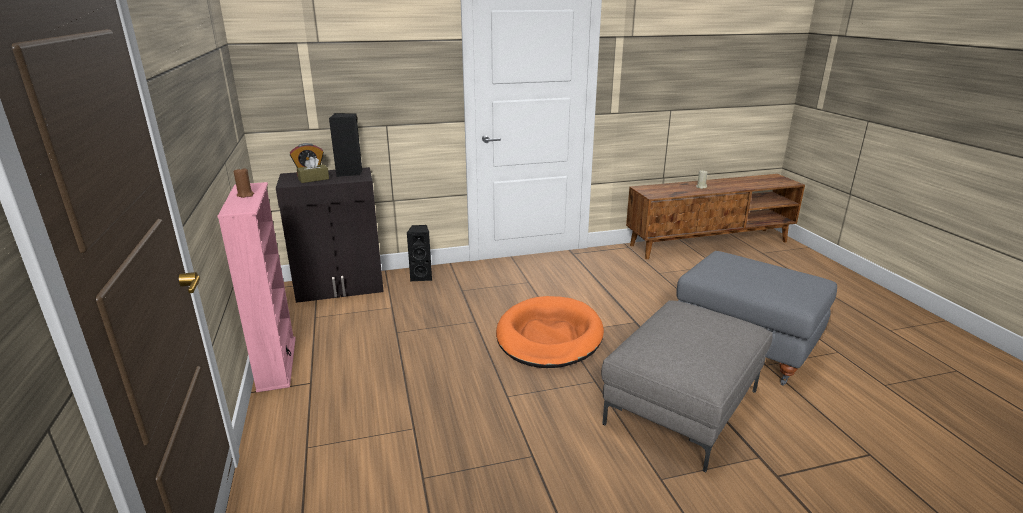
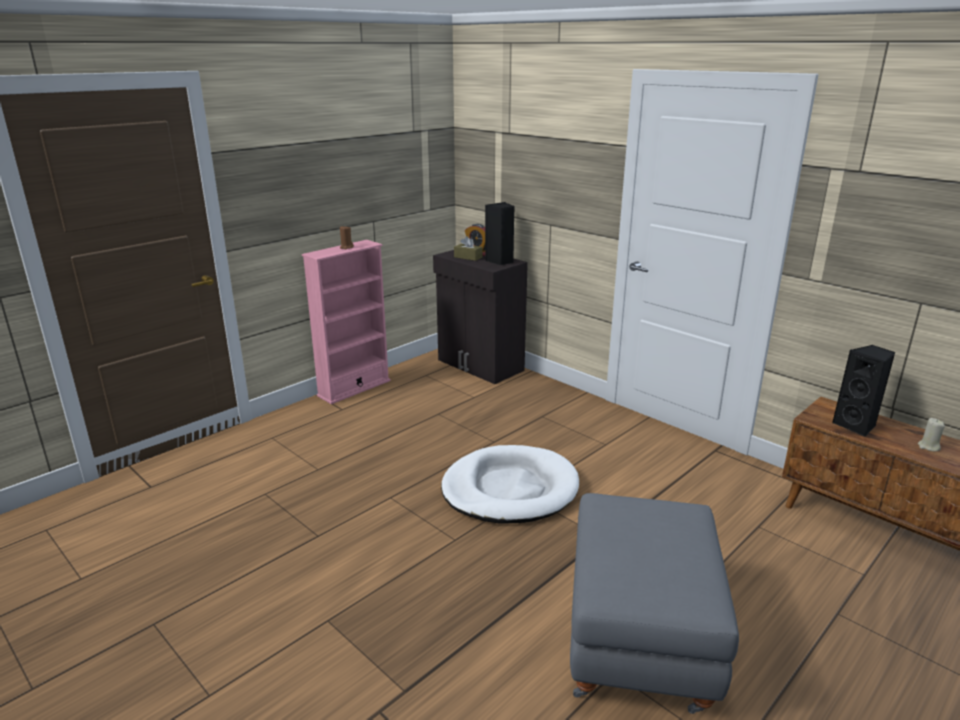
camera: 60 degrees right, 0 degrees up
black speaker [406,225,432,282] -> black speaker moved to [832,345,895,437]
orange dog bed [496,296,604,368] -> white dog bed [441,445,579,523]
grey ottoman [601,301,773,473] -> none

